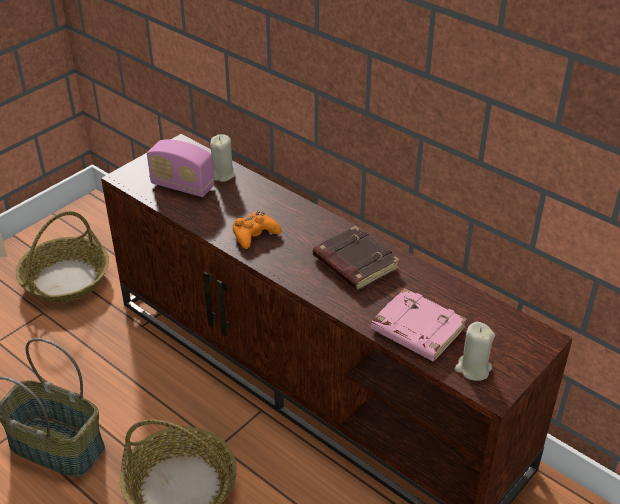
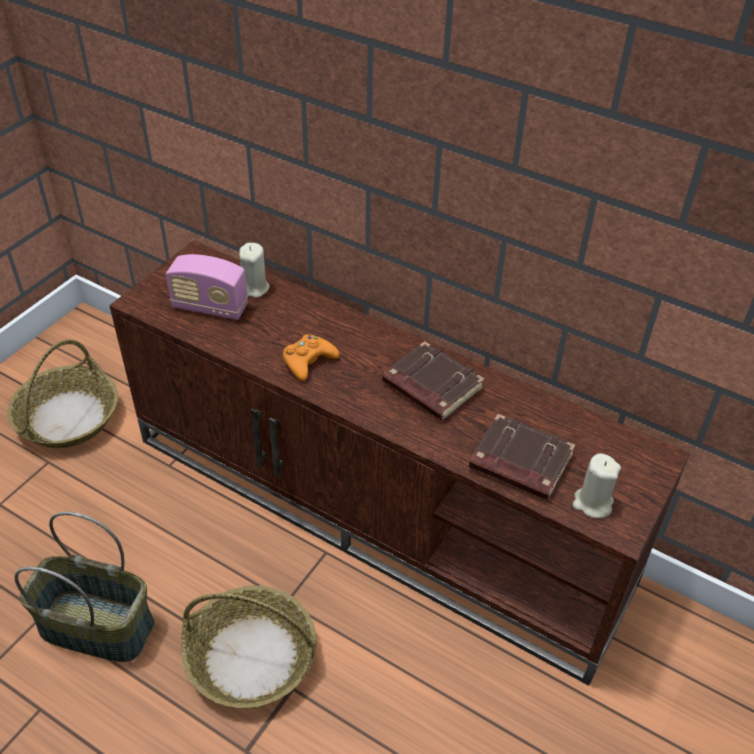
camera: 10 degrees left, 5 degrees up
pink book [371,288,467,361] -> brown book [469,414,575,500]

